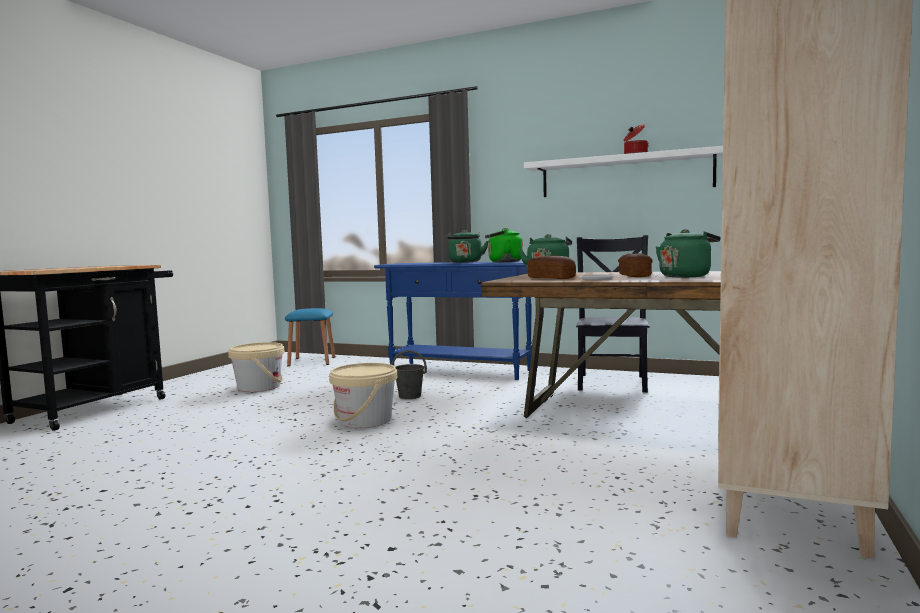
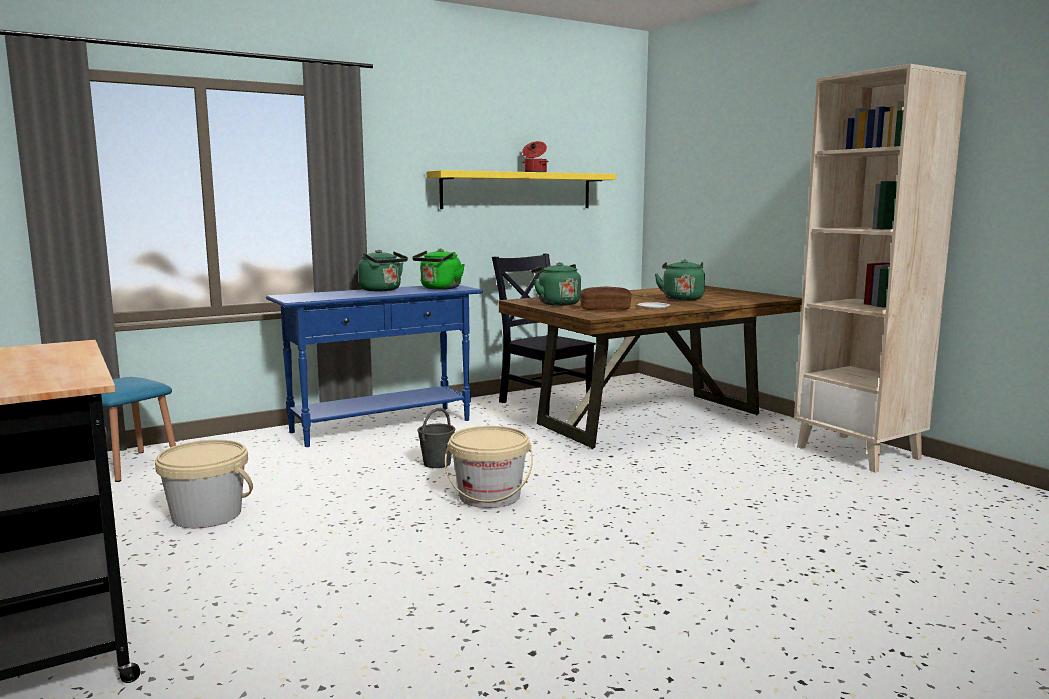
camera: 55 degrees left, 5 degrees up
white shelf [524,146,723,197] -> yellow shelf [427,170,616,209]
bread [618,253,653,277] -> none

